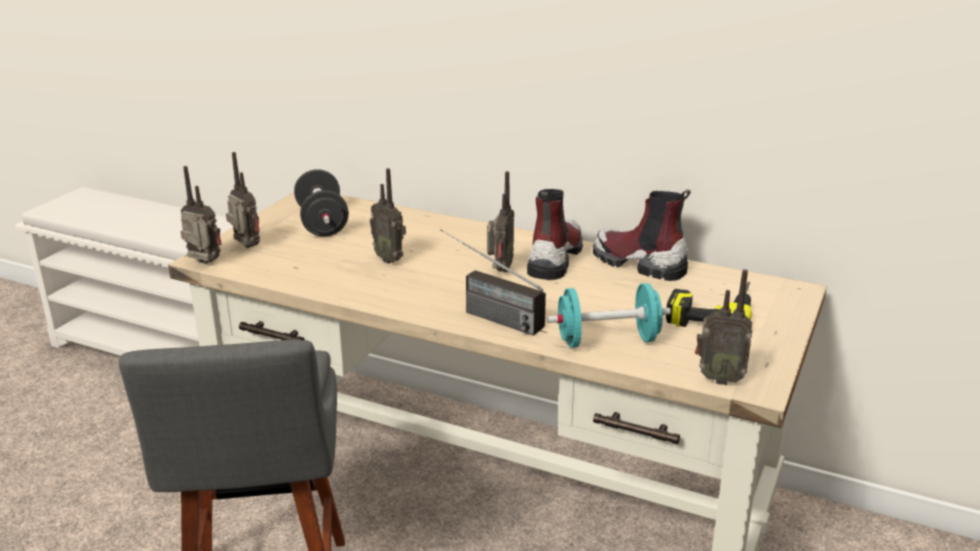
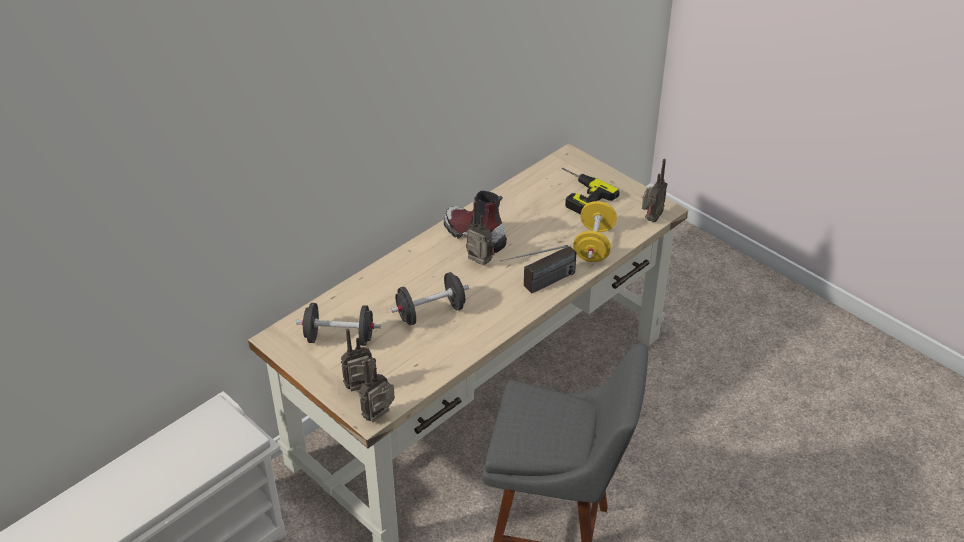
camera: 70 degrees left, 15 degrees up
radio [370,168,406,264] -> black dumbbell [391,272,469,325]
turquoise dumbbell [547,283,671,348] -> yellow dumbbell [573,201,617,262]
boot [593,190,691,281] -> none

